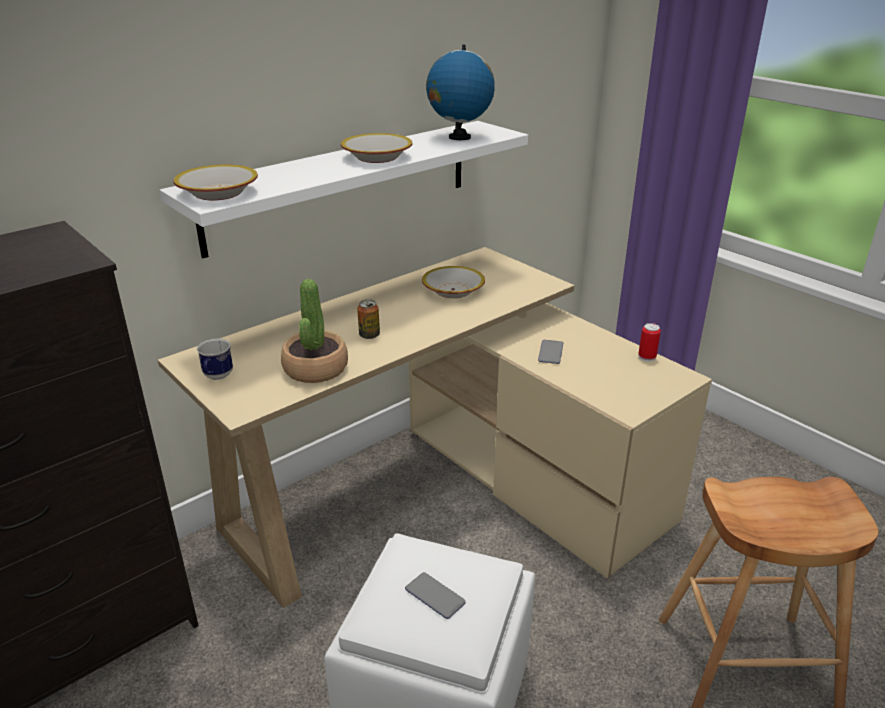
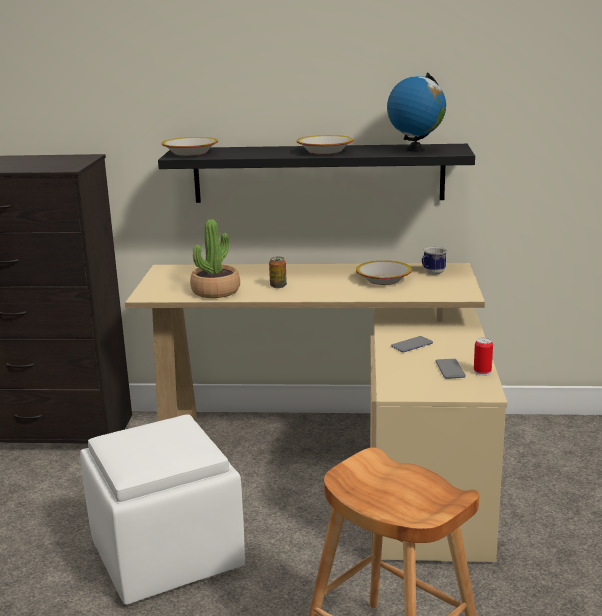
camera: 45 degrees right, 10 degrees down
white shelf [160,121,528,258] -> black shelf [158,144,475,203]
mug [197,339,233,380] -> mug moved to [422,247,447,275]
phone [405,572,466,619] -> phone moved to [436,359,466,379]

